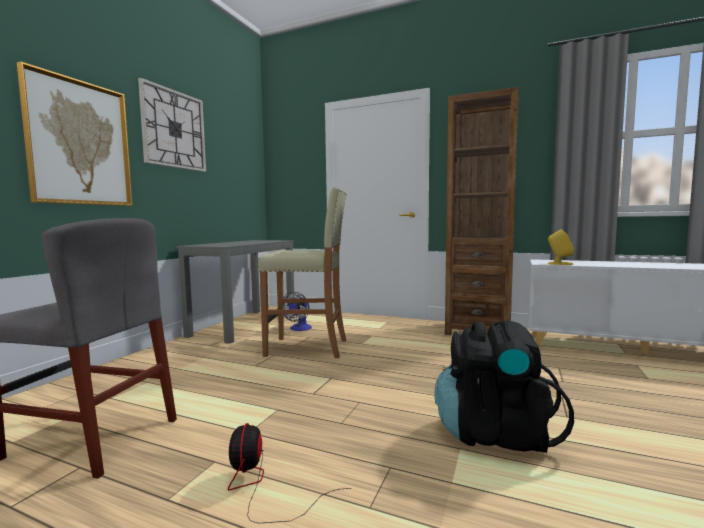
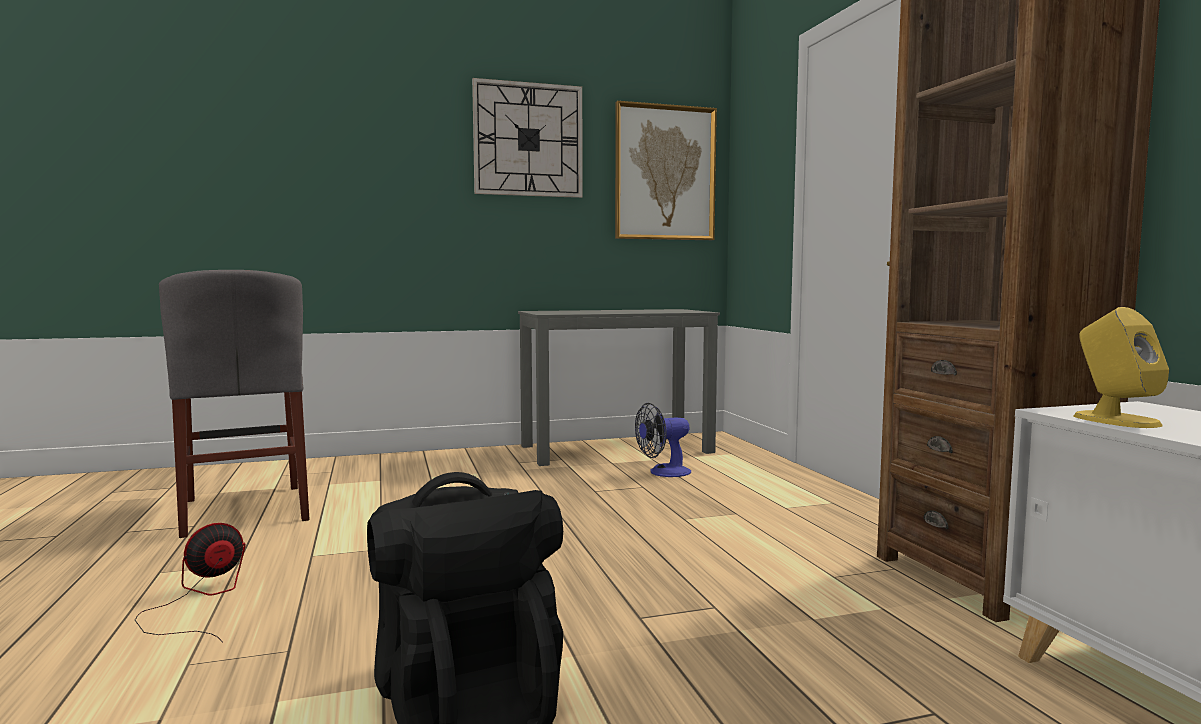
camera: 50 degrees right, 0 degrees up
picture [17,61,132,206] -> picture moved to [615,101,717,240]
beige stool [258,187,347,358] -> none

